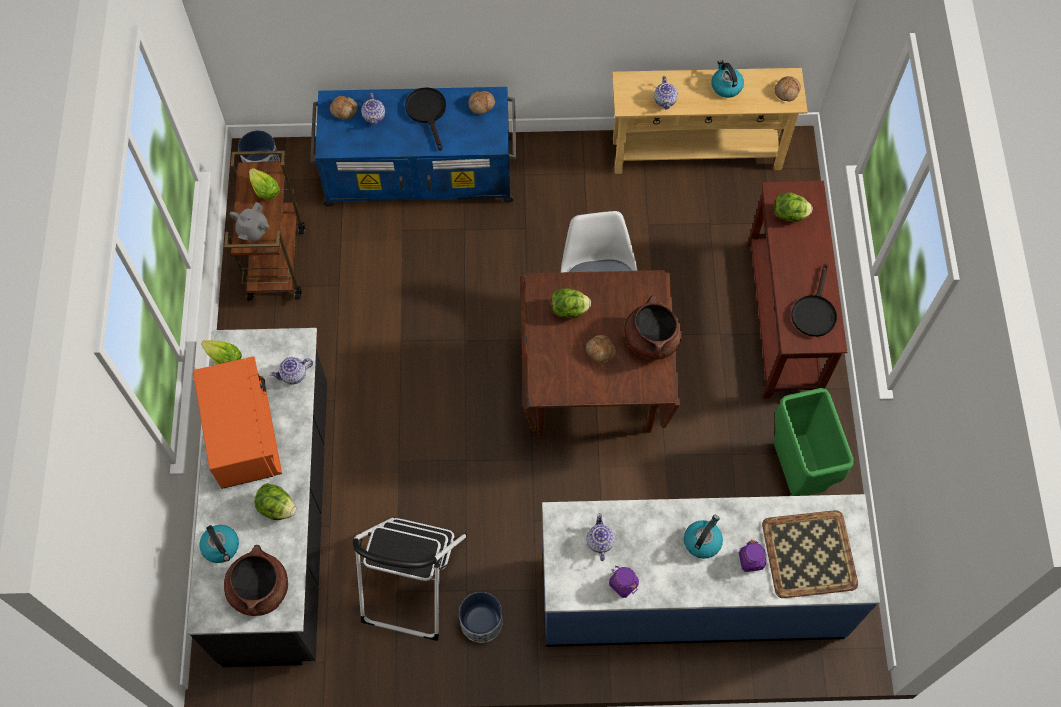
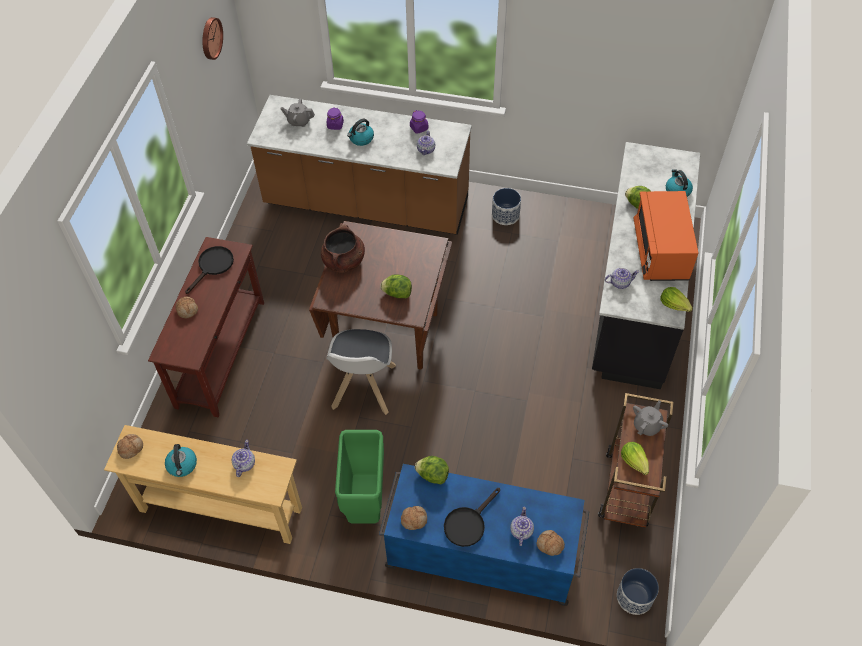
camera: 165 degrees left, 10 degrees down
brown cooking pot [224,545,288,616] -> none
step ladder [353,517,467,641] -> none
black frying pan [405,87,446,151] -> black frying pan turned 45 degrees clockwise [444,488,500,547]
blue counter [542,494,880,647] -> brown counter [247,95,472,235]
bread [586,335,616,363] -> bread moved to [176,297,198,318]
tray [762,510,858,598] -> grey teapot [281,98,315,127]
lettuce [774,193,812,222] -> lettuce moved to [415,456,449,485]
green trash can [774,388,854,496] -> green trash can moved to [335,430,384,524]
none -> wall clock [202,17,223,60]

